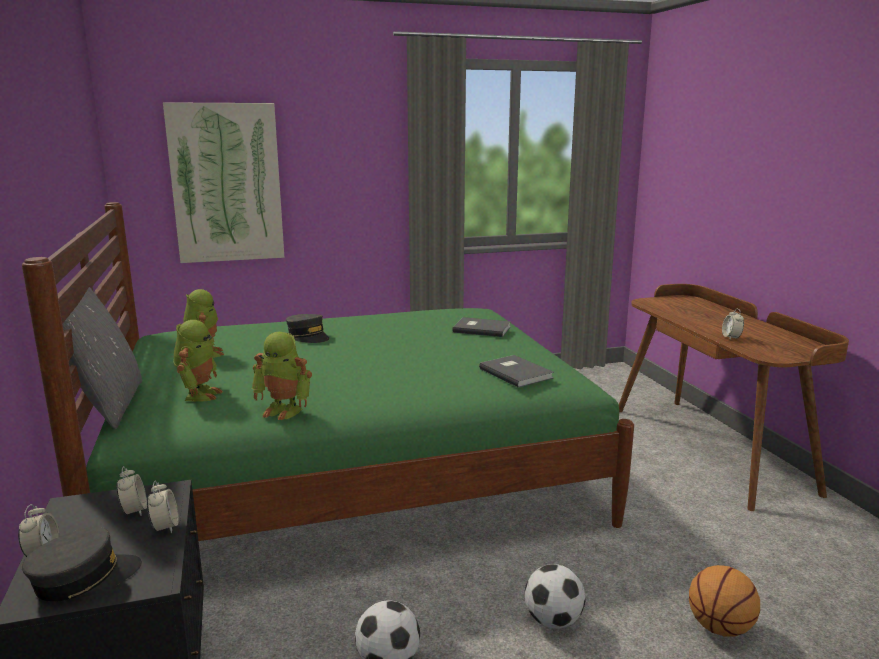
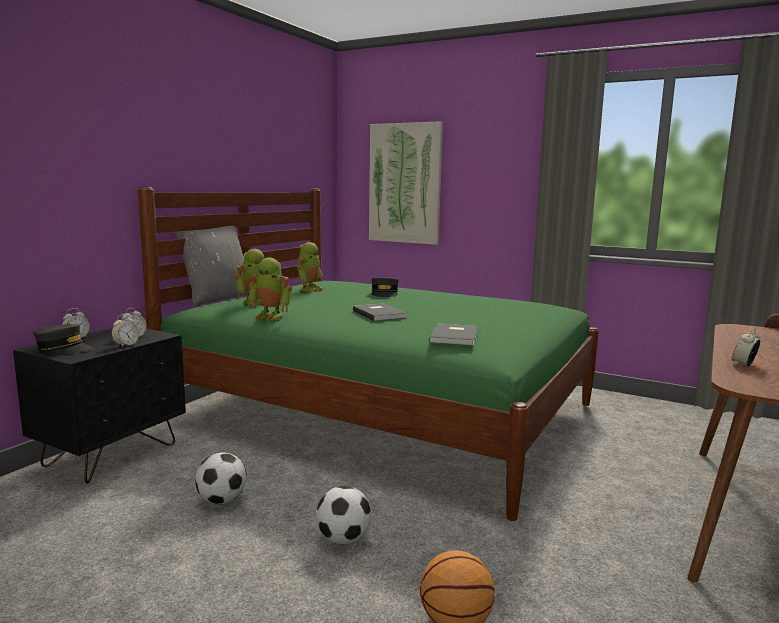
camera: 45 degrees right, 5 degrees down
toy robot [252,332,312,420] -> toy robot turned 45 degrees counterclockwise [248,257,292,321]
grey book [452,317,511,337] -> grey book moved to [353,304,408,321]

